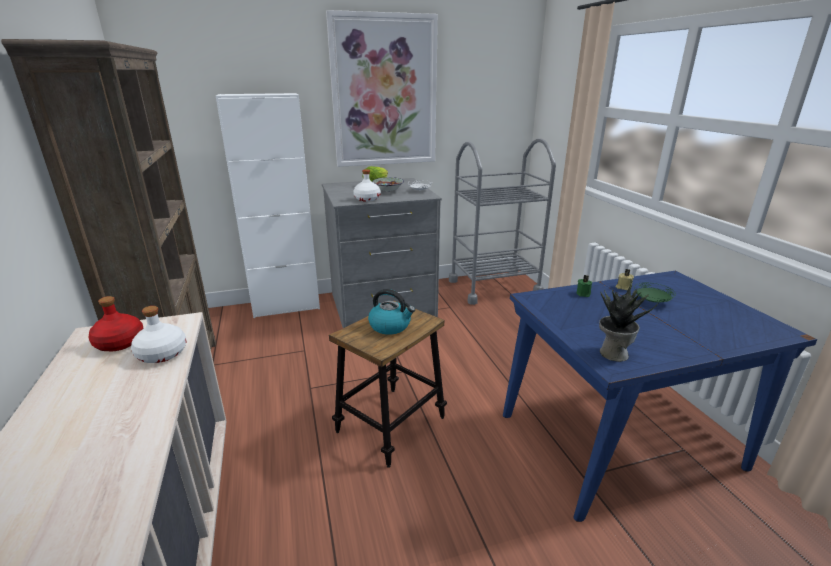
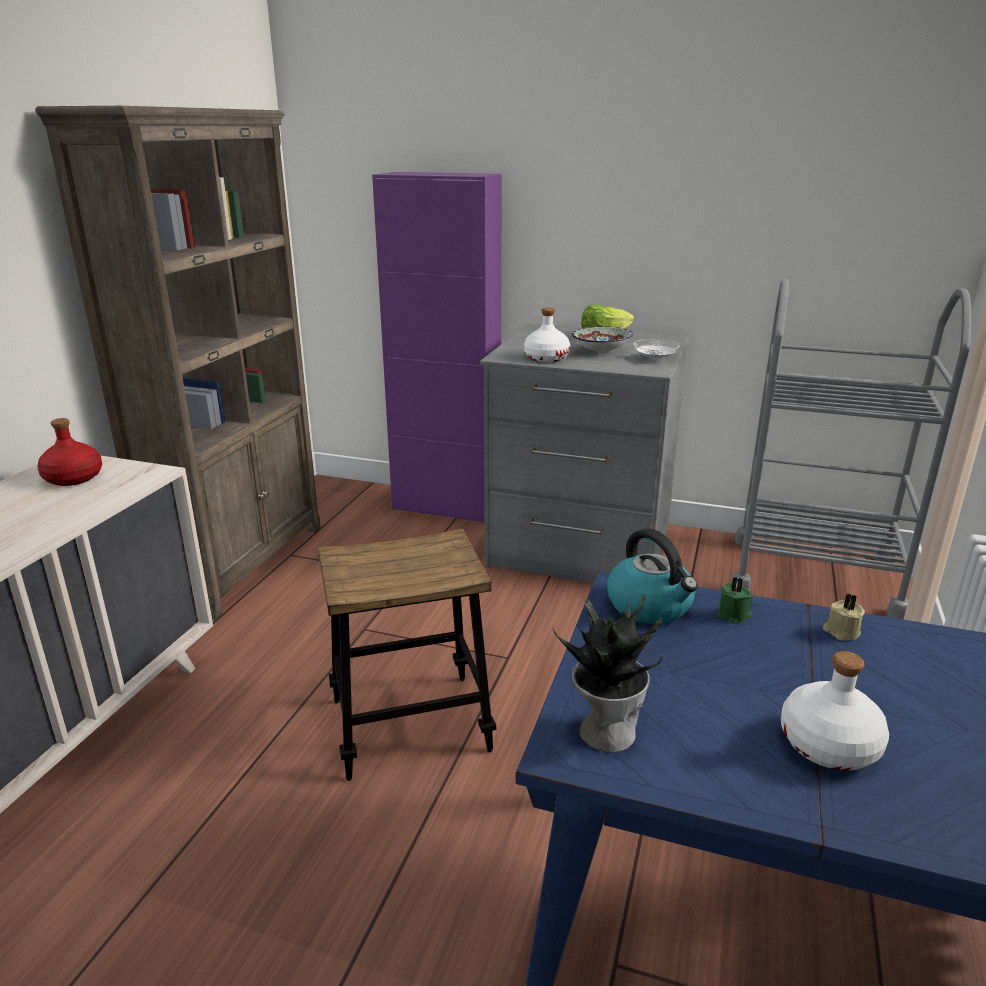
camera: 35 degrees right, 0 degrees up
white bottle [131,306,187,363] -> white bottle moved to [781,651,889,771]
white cabinet [216,93,320,318] -> purple cabinet [372,172,502,524]
picture [326,10,438,167] -> none
kettle [368,289,415,335] -> kettle moved to [607,528,698,624]
green plate [634,283,676,303] -> none

